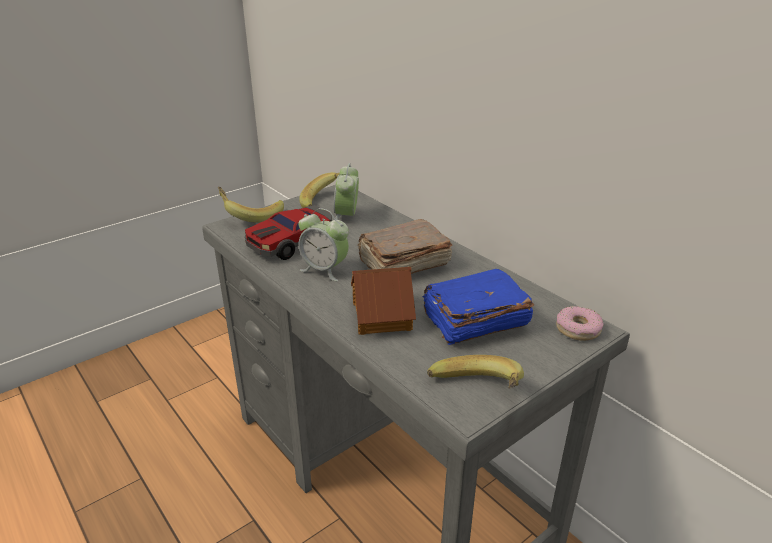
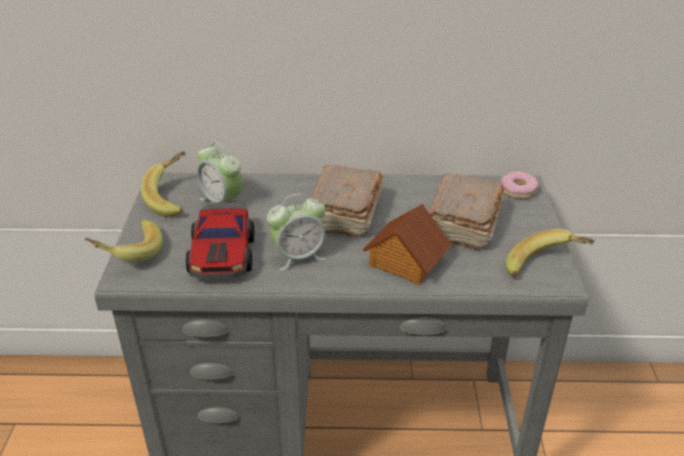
camera: 50 degrees left, 5 degrees up
blue book [423,269,534,345] -> brown book [428,174,505,251]

